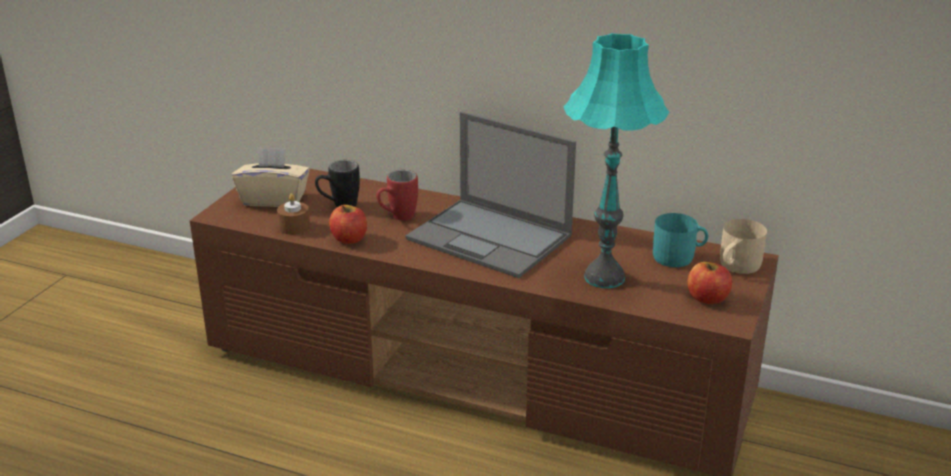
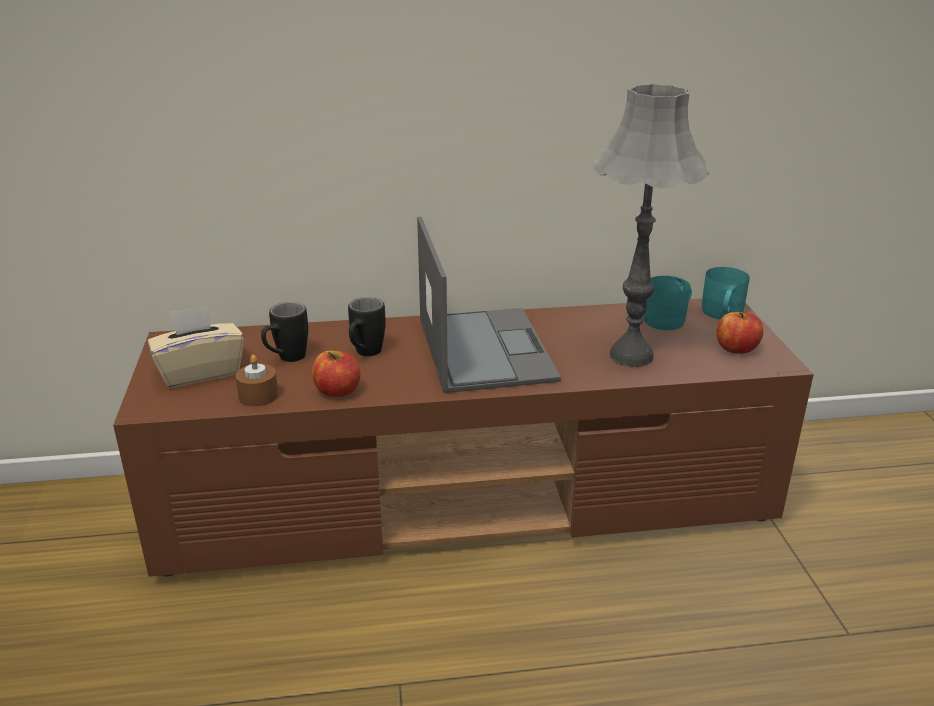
camera: 30 degrees left, 0 degrees up
red mug [377,170,418,220] -> black mug [348,297,386,356]
laptop [406,112,576,278] -> laptop turned 105 degrees counterclockwise [417,217,561,393]
turquoise table lamp [563,33,669,288] -> grey table lamp [593,84,709,367]
beige mug [720,219,767,274] -> turquoise mug [702,267,750,320]

